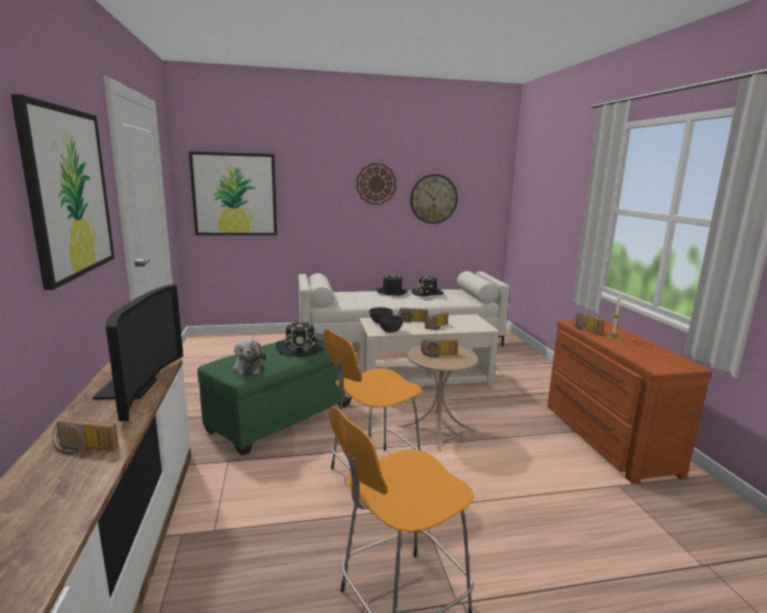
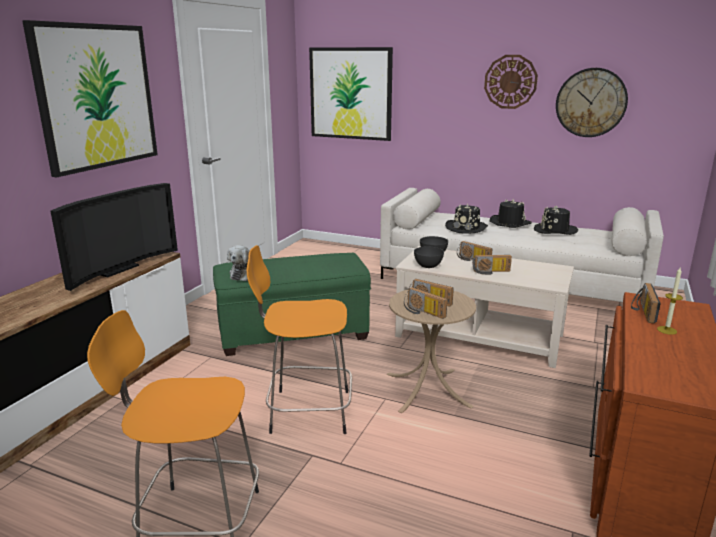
camera: 35 degrees right, 5 degrees up
radio [52,418,119,454] -> radio moved to [404,287,447,319]
black hat [276,322,324,357] -> black hat moved to [445,203,488,233]

